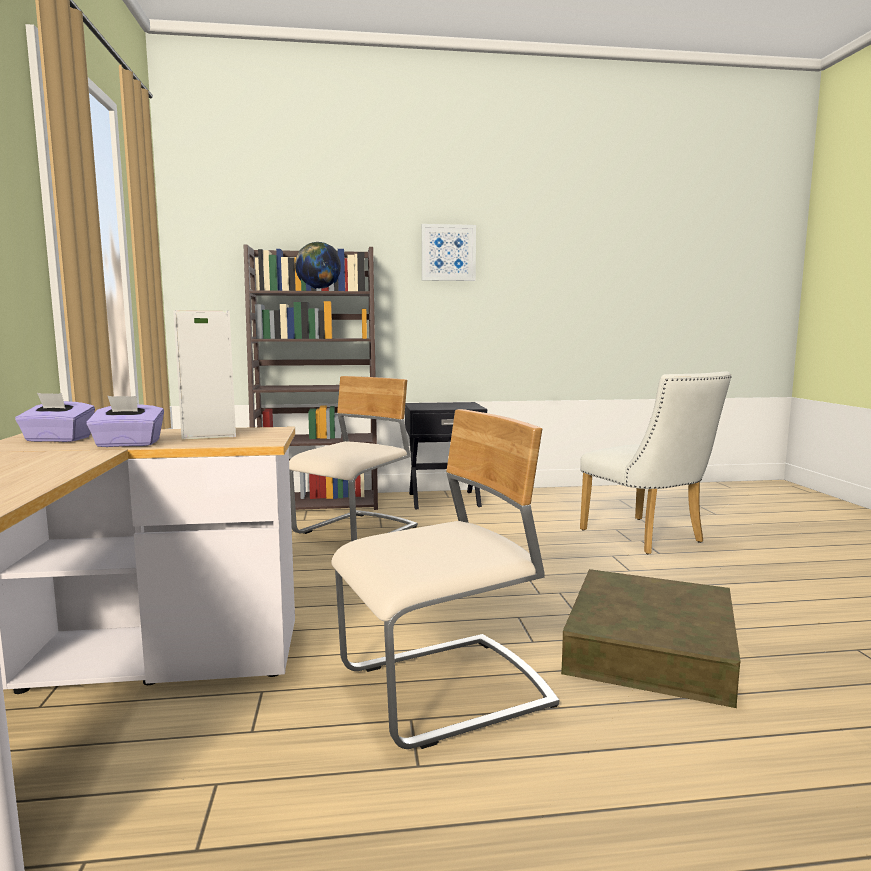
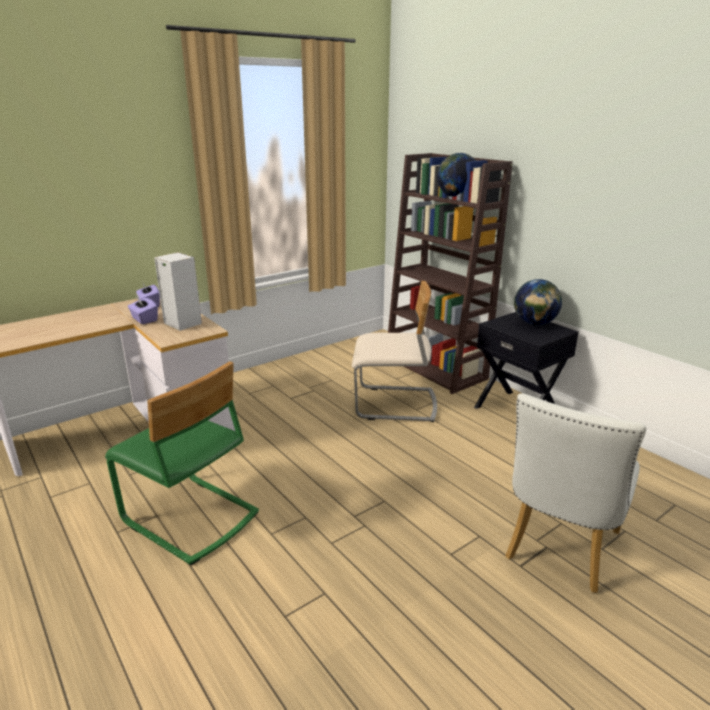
camera: 60 degrees right, 15 degrees up
beige chair [331,409,559,749] -> green chair [105,361,259,565]
picture [422,224,476,281] -> none
brown storage box [561,569,740,708] -> none
none -> globe [514,279,562,325]

